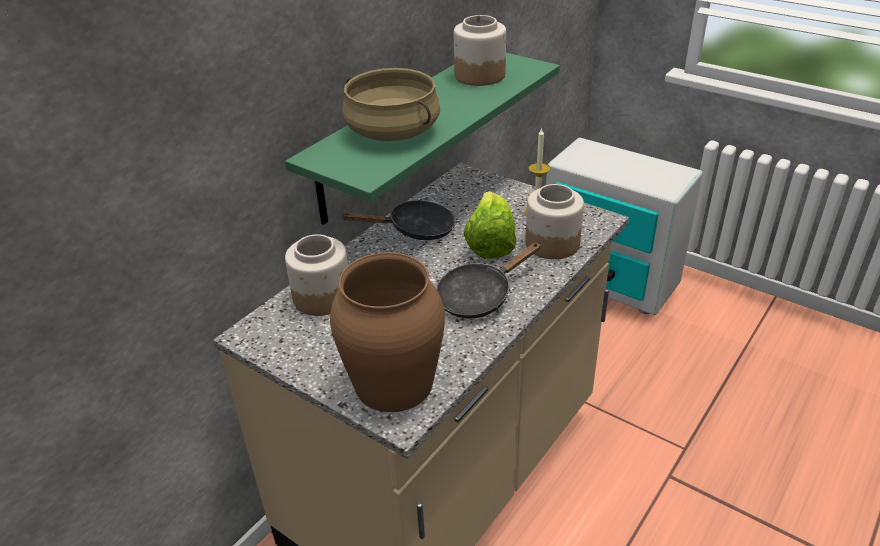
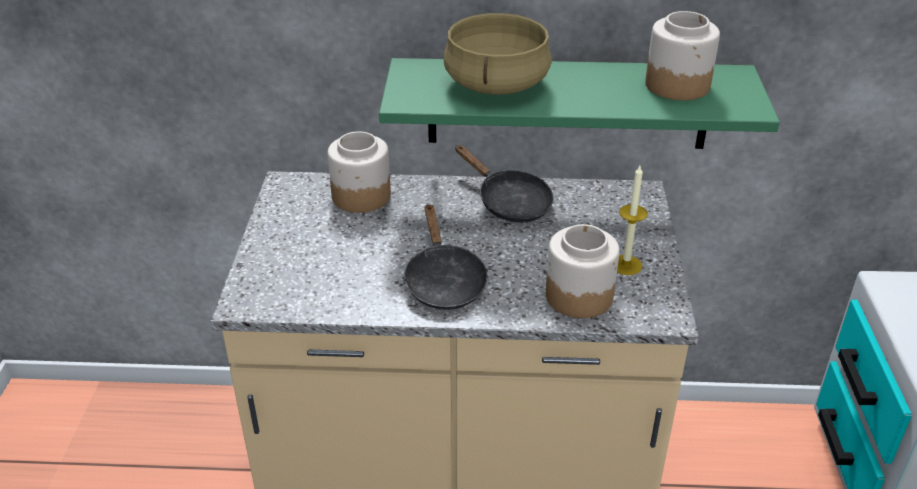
camera: 55 degrees right, 0 degrees up
brown vase [330,252,445,412] -> none
black frying pan [436,242,541,318] -> black frying pan turned 120 degrees counterclockwise [403,204,488,310]
lettuce [463,191,516,259] -> none

